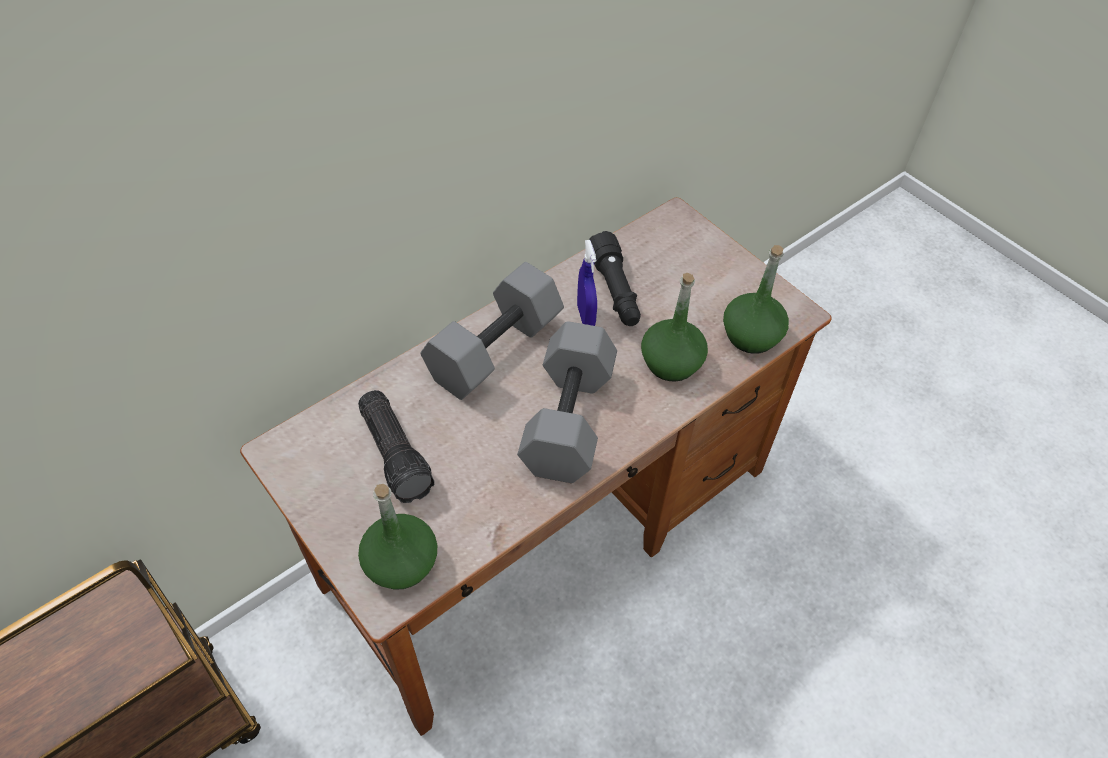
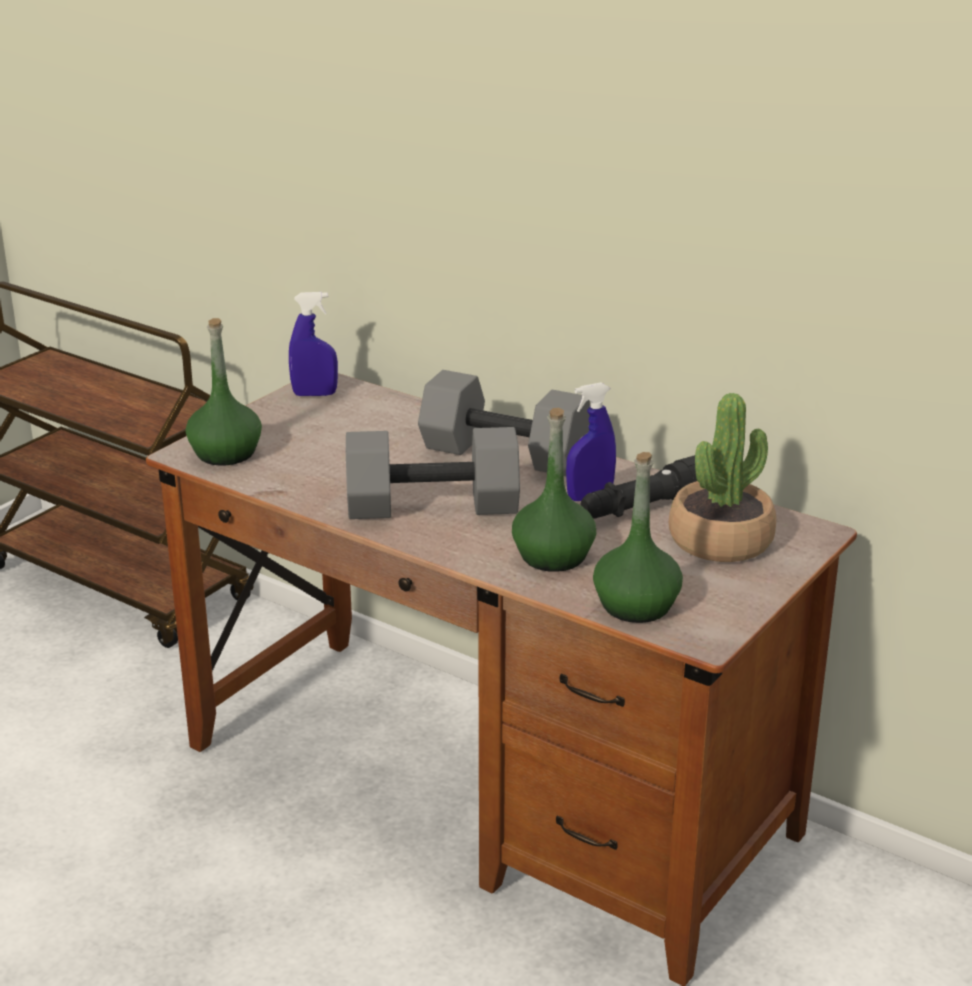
camera: 75 degrees right, 25 degrees down
flashlight [358,390,435,503] -> none
none -> blue spray bottle [289,292,338,396]
none -> potted plant [669,393,776,562]

